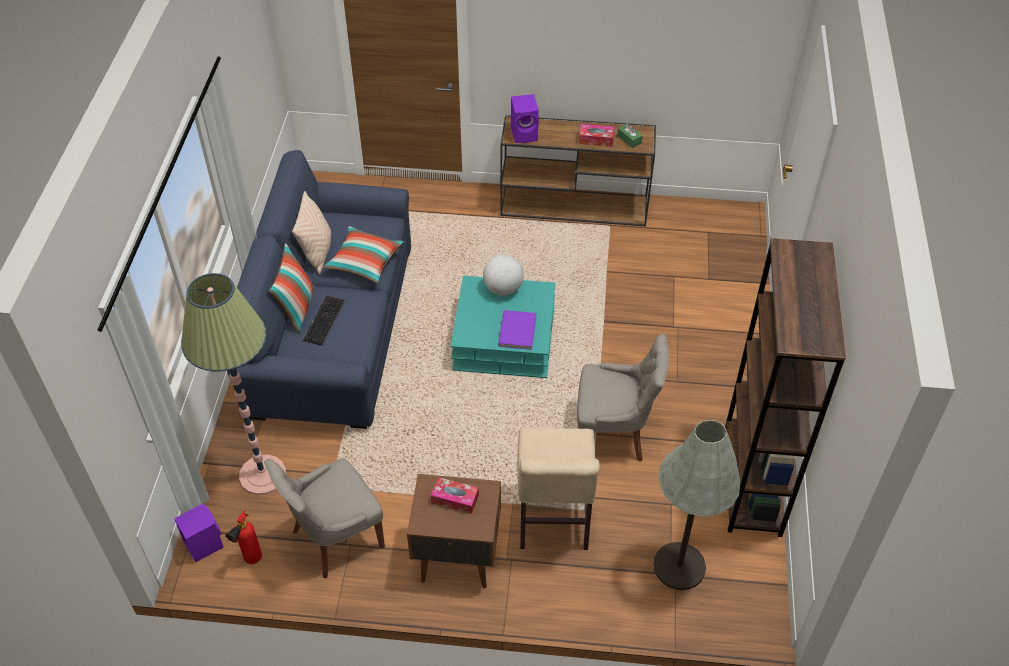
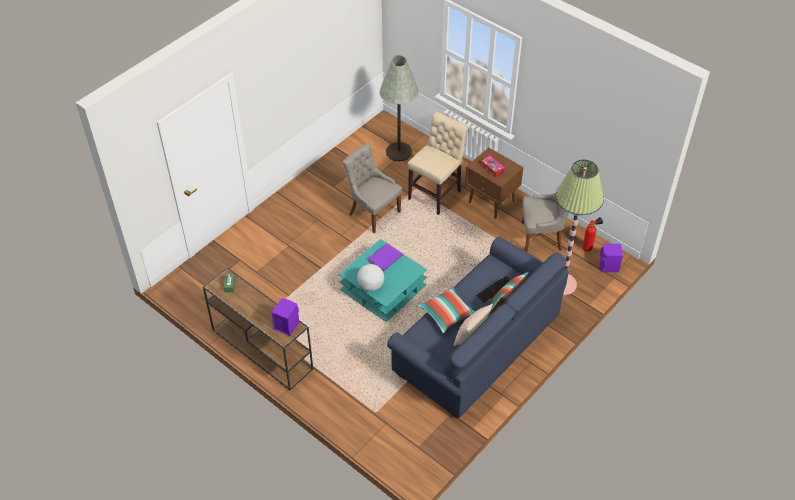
camera: 145 degrees left, 0 degrees up
tissue box [579,124,614,147] -> none
brown bookcase [725,238,846,537] -> none

